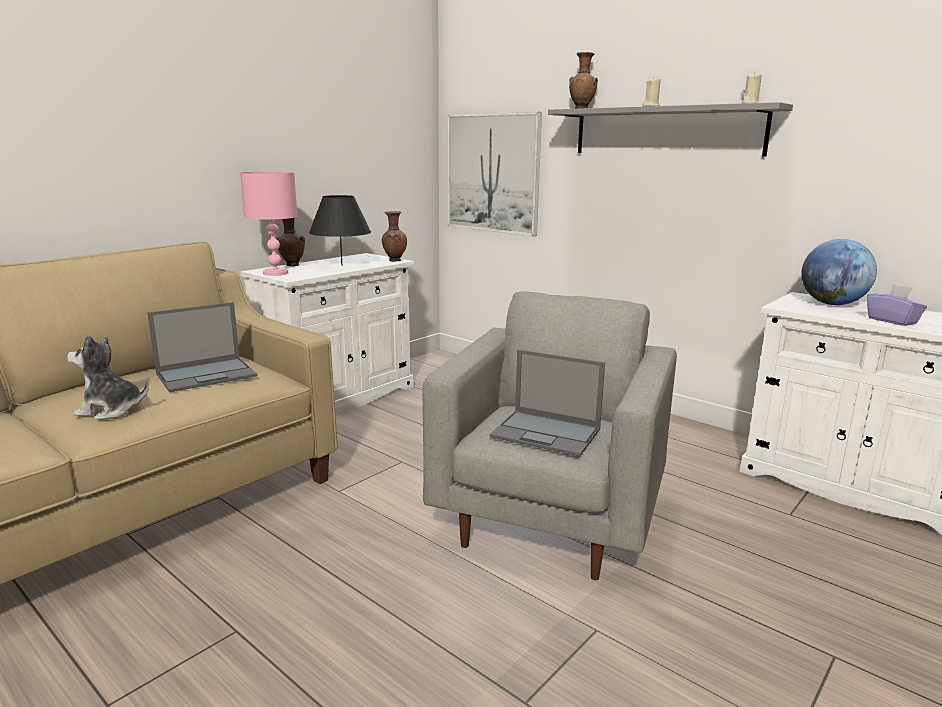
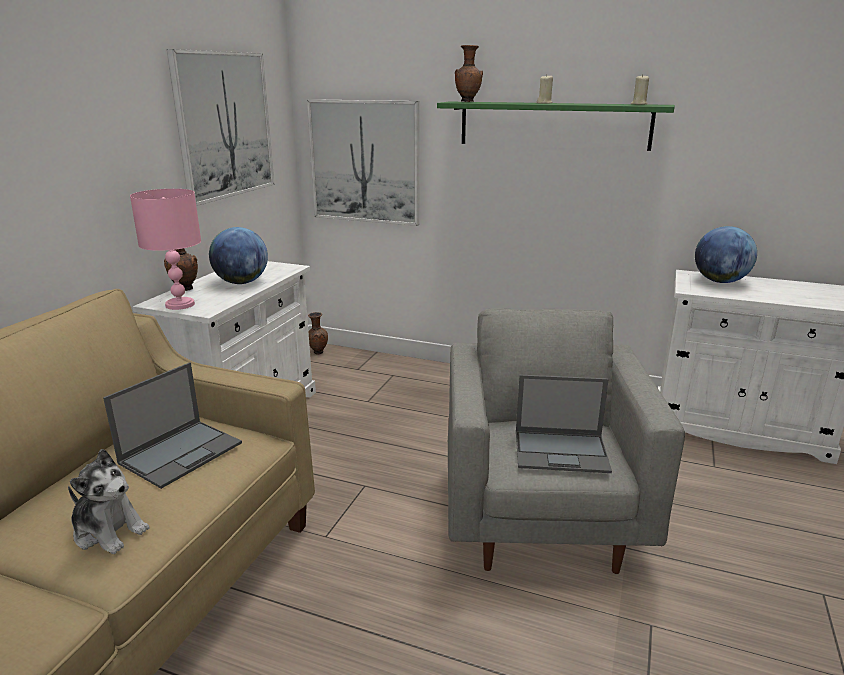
camera: 20 degrees left, 5 degrees up
plush toy [67,335,149,420] -> plush toy turned 135 degrees counterclockwise [68,449,150,554]
black table lamp [309,195,371,266] -> globe [209,227,268,284]
brown vase [382,211,407,262] -> brown vase moved to [308,312,328,354]
grey shelf [548,102,793,157] -> green shelf [437,102,675,151]
purple tissue box [867,284,927,326] -> none
none -> picture [167,49,275,206]

